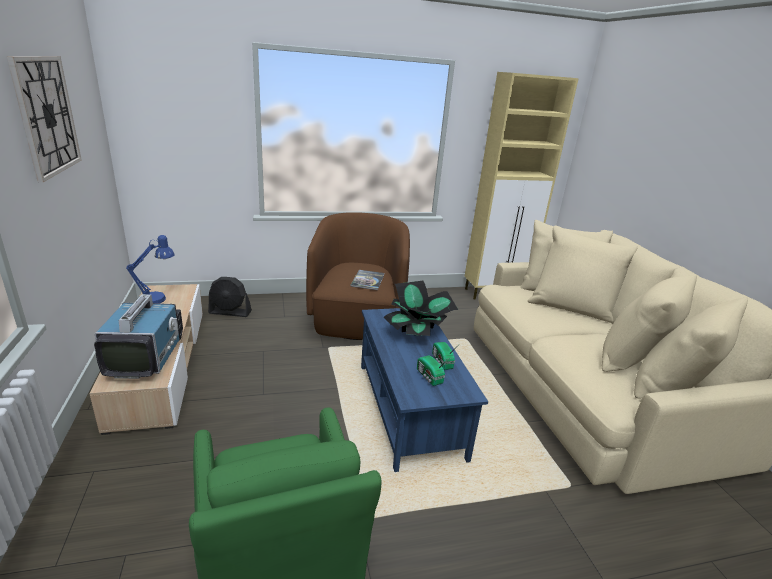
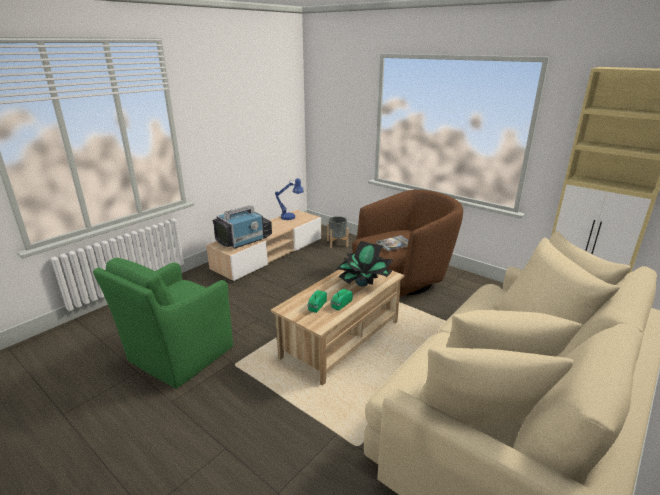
camera: 55 degrees right, 0 degrees up
wall clock [7,56,82,182] -> none
black fan [208,277,252,317] -> grey planter [327,216,348,248]
blue coffee table [361,308,488,472] -> beige coffee table [271,270,404,386]

